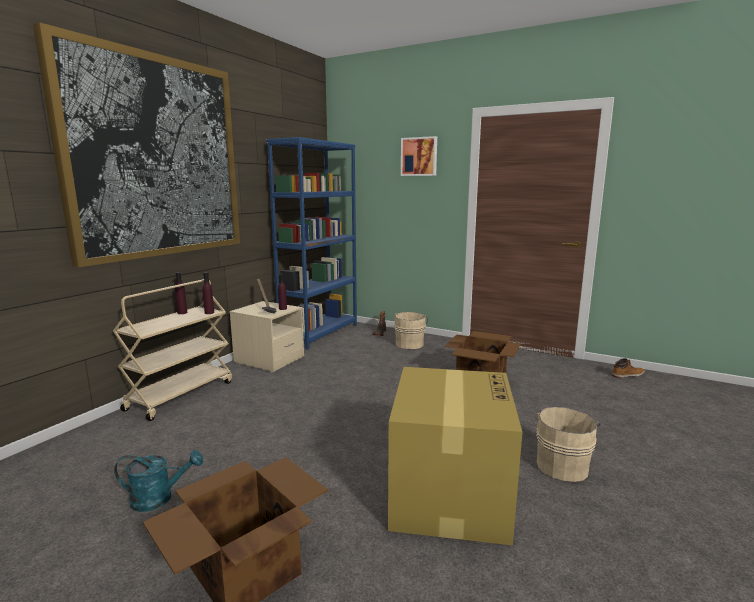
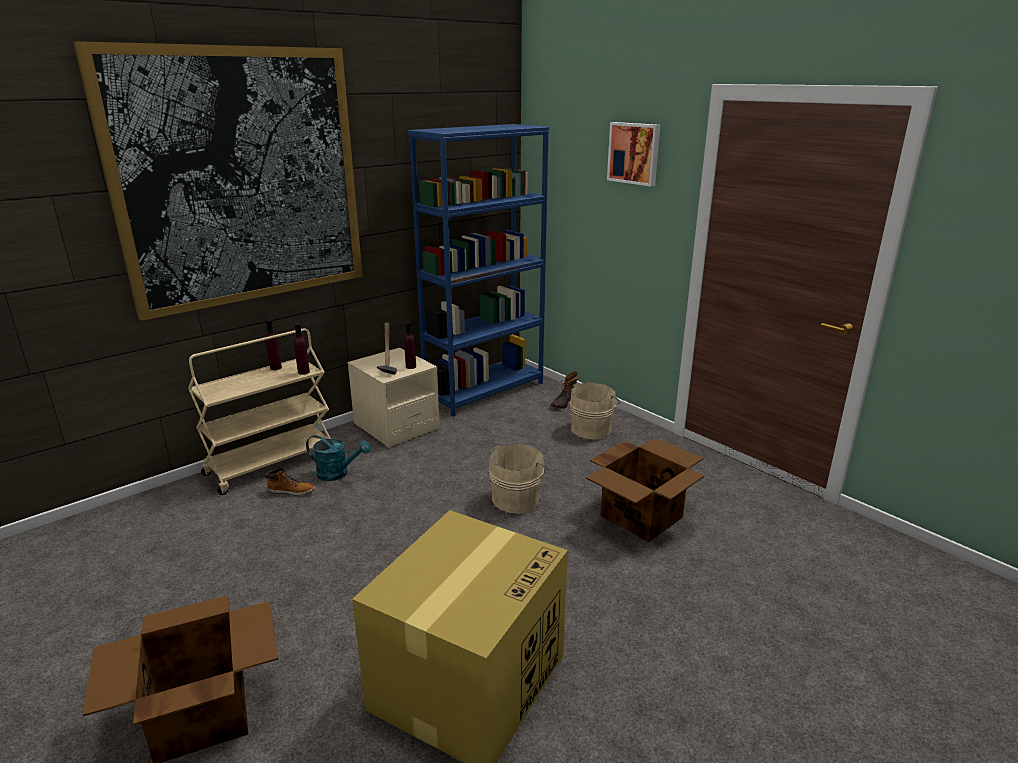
camera: 20 degrees right, 10 degrees up
turquoise watering can [114,450,203,512] -> turquoise watering can moved to [306,435,371,481]
beige bucket [535,407,601,482] -> beige bucket moved to [488,443,549,514]
boot [612,358,645,378] -> boot moved to [265,468,315,496]

